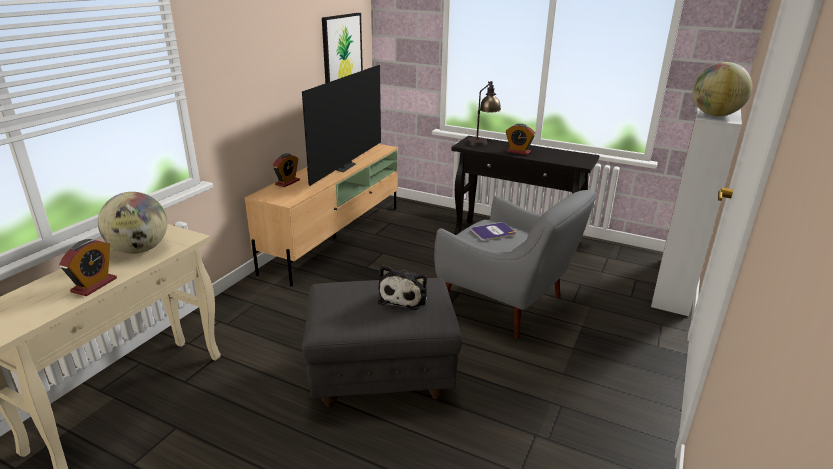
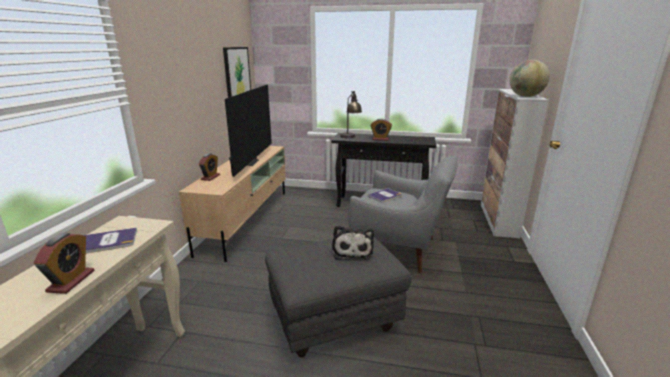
camera: 15 degrees left, 5 degrees down
globe [98,192,167,254] -> book [84,227,137,253]

